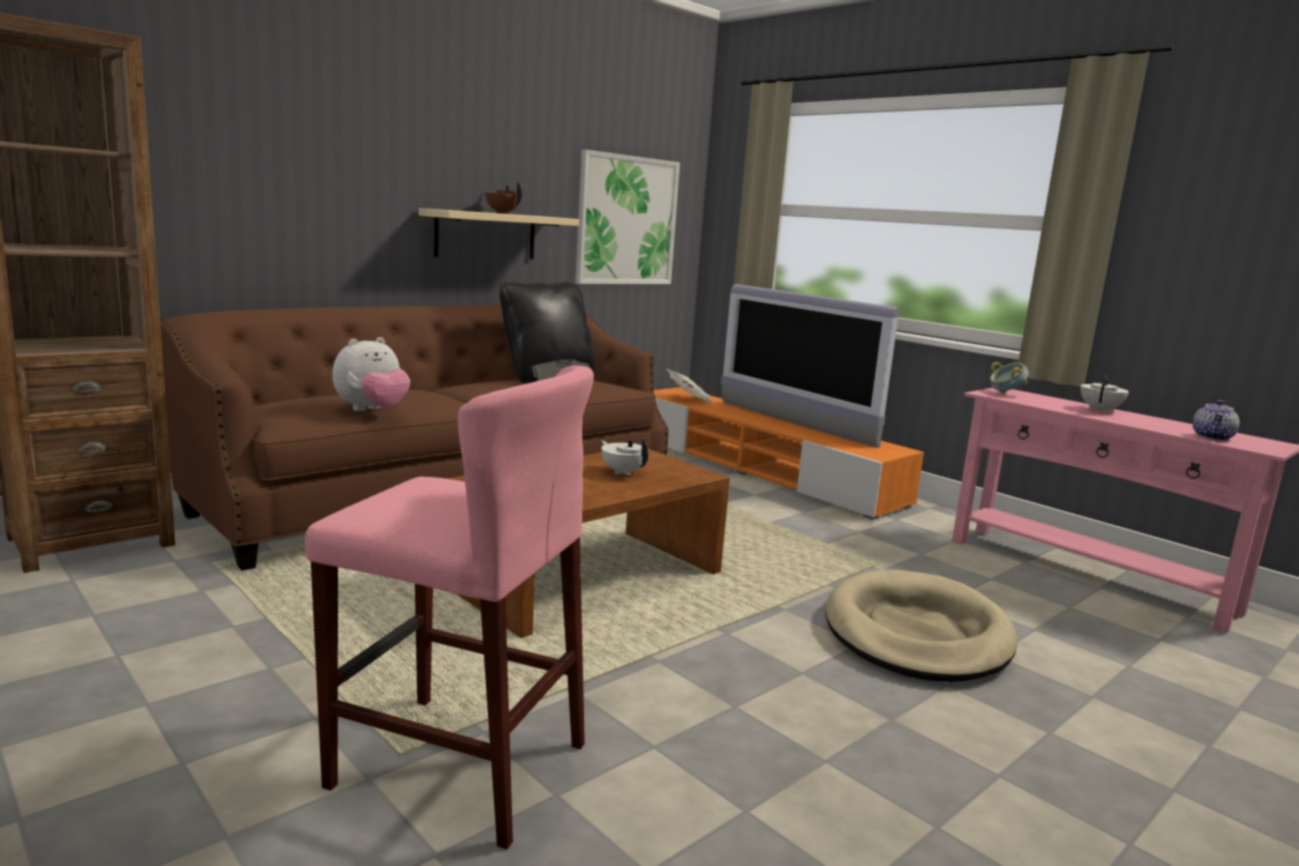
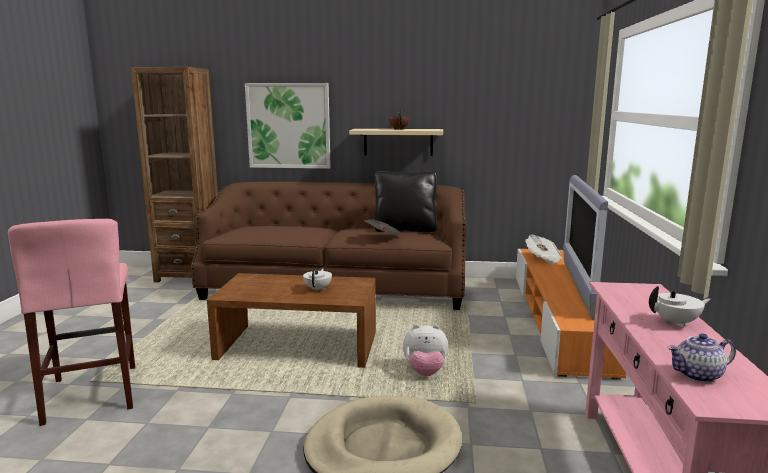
camera: 50 degrees right, 0 degrees up
plush toy [332,337,410,411] -> plush toy moved to [403,324,448,376]
picture [575,150,680,284] -> picture moved to [245,83,331,169]
bowl [990,362,1029,394] -> none

